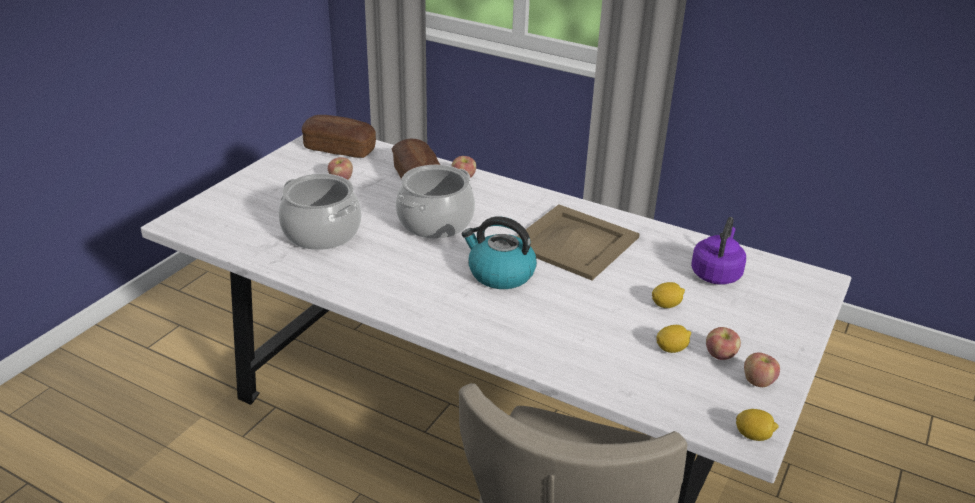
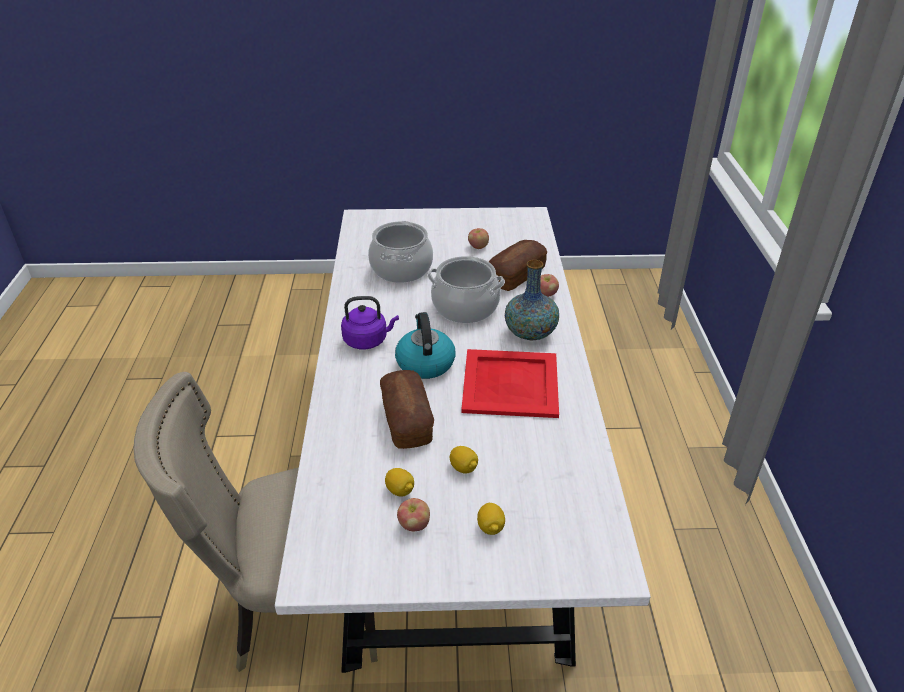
camera: 60 degrees right, 5 degrees up
bread [302,115,376,158] -> bread moved to [380,370,434,449]
beige tray [516,204,640,280] -> red tray [461,349,559,418]
purple kettle [691,217,746,285] -> purple kettle moved to [341,296,399,350]
lemon [736,409,779,441] -> lemon moved to [477,503,505,535]
apple [744,353,780,387] -> none
none -> vase [505,260,559,340]

